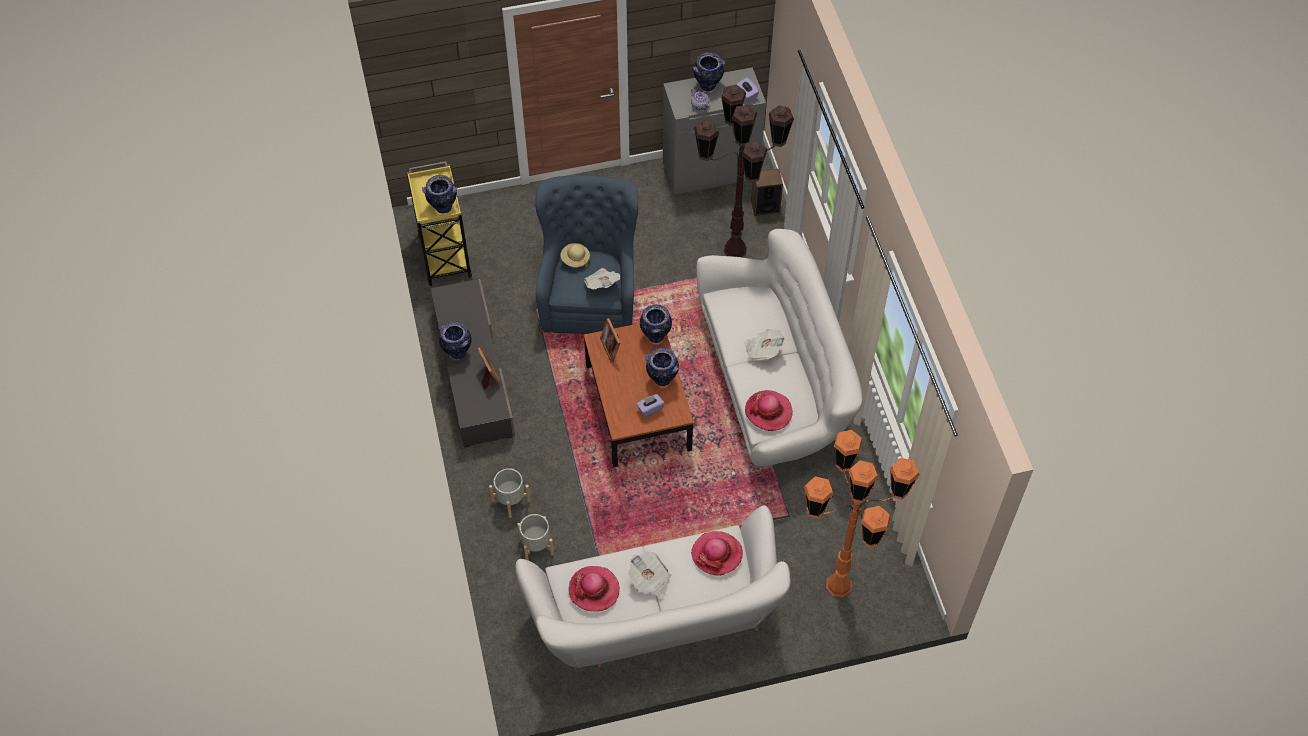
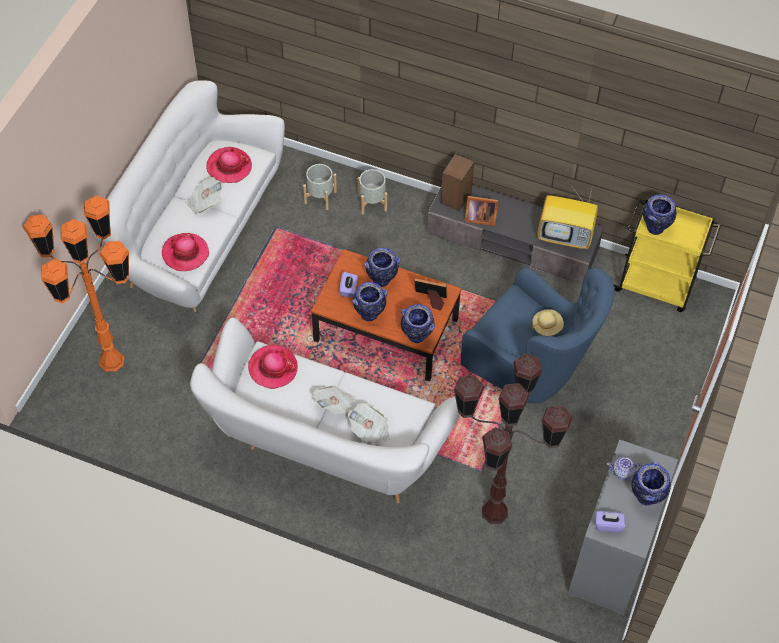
camera: 125 degrees right, 0 degrees up
vase [439,321,471,359] -> vase moved to [364,248,400,287]
newspaper [584,268,620,289] -> newspaper moved to [348,403,390,444]
speaker [751,169,783,216] -> speaker moved to [441,154,474,211]
none -> television [538,184,598,249]

